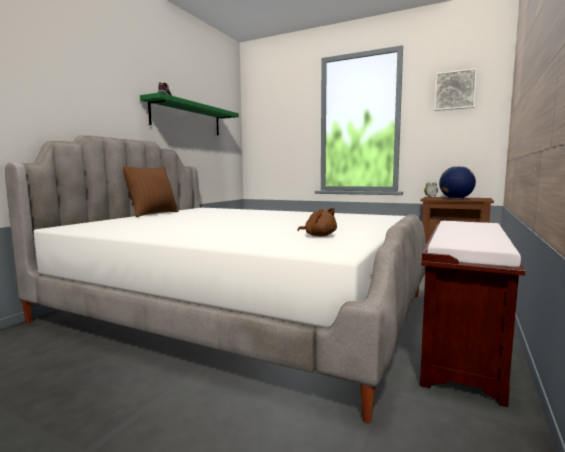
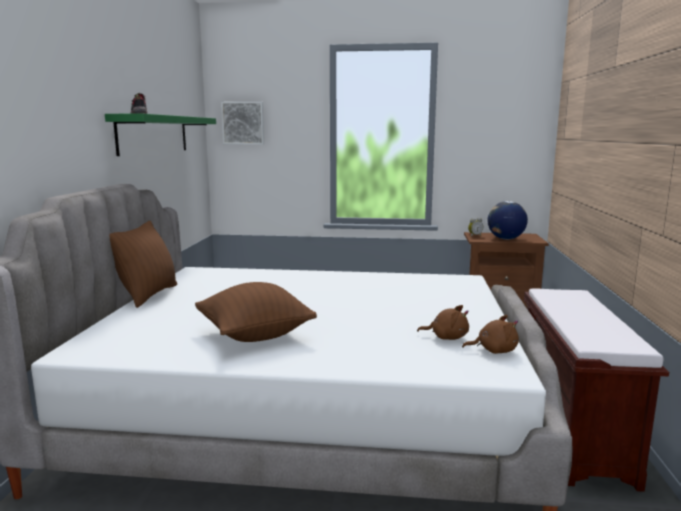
camera: 20 degrees left, 5 degrees up
picture [434,68,477,111] -> picture moved to [221,102,264,145]
none -> brown pillow [195,282,317,342]
none -> brown plush toy [462,315,519,354]

